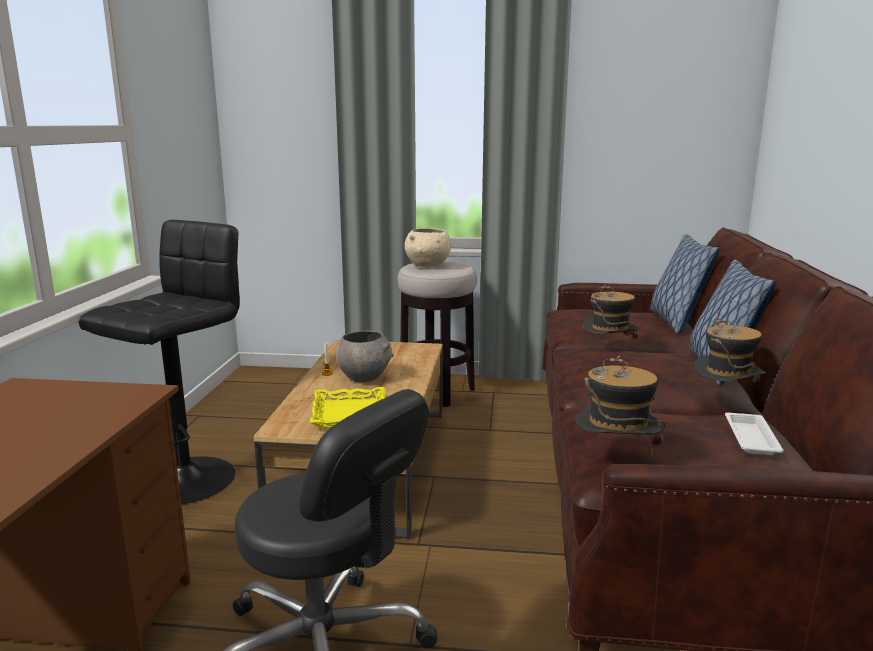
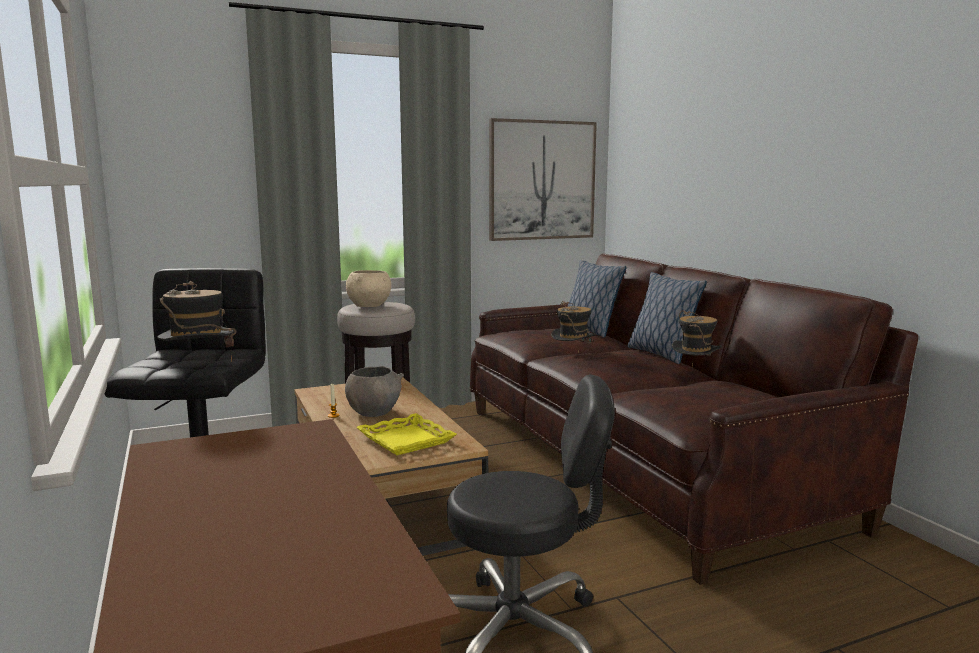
camera: 30 degrees left, 5 degrees down
hat [575,355,666,456] -> hat moved to [157,281,236,362]
white tray [725,412,784,455] -> none
none -> picture [489,118,597,241]

